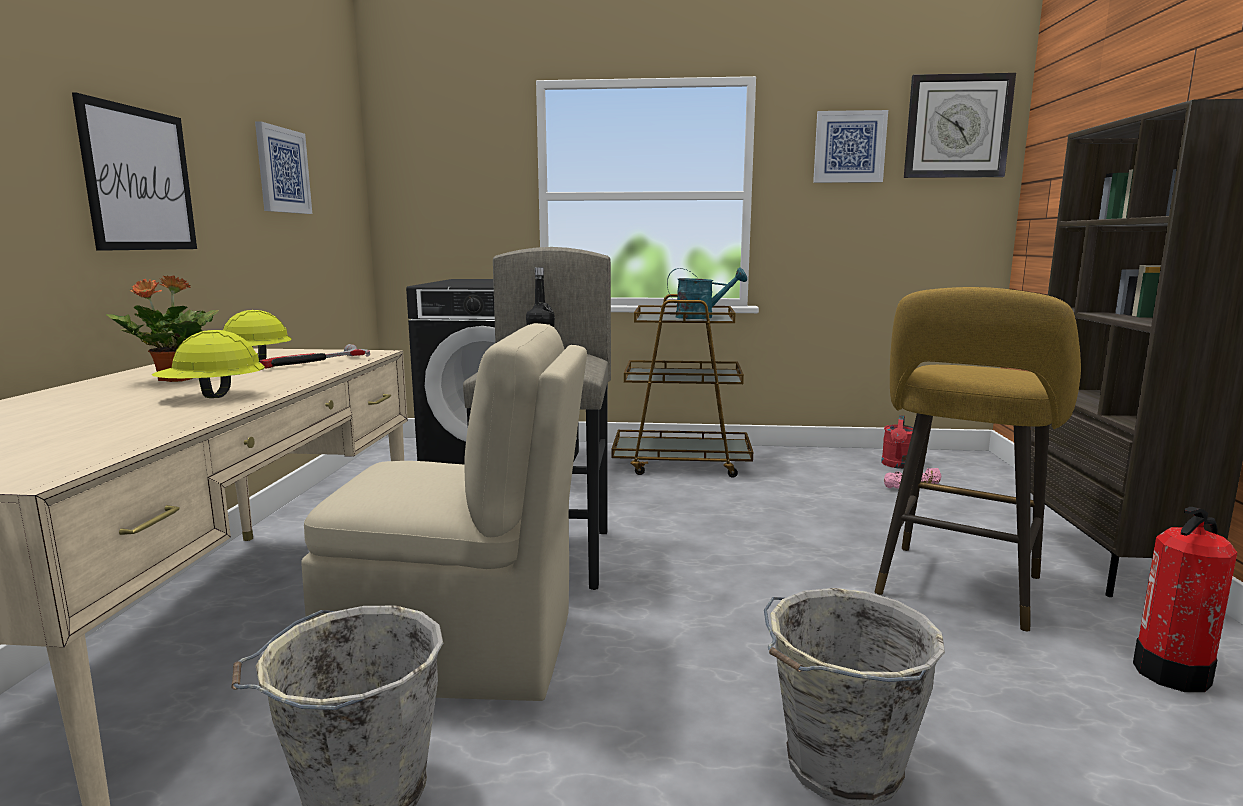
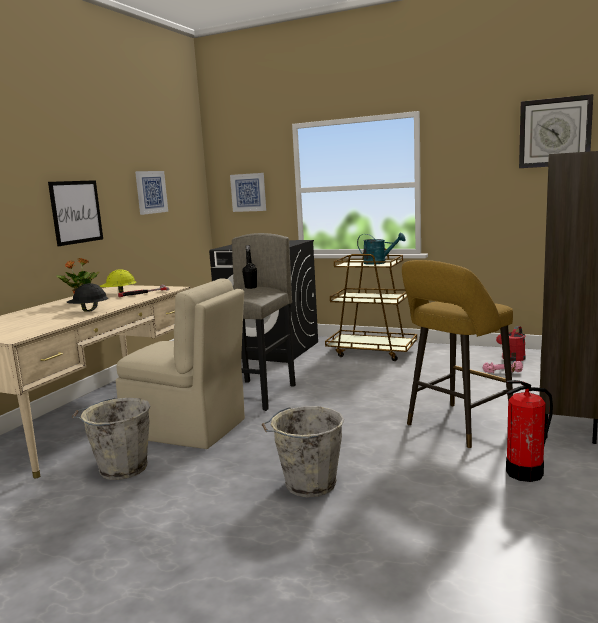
camera: 20 degrees right, 0 degrees up
yellow hard hat [152,330,265,398] -> black hard hat [66,283,108,312]
picture [813,110,888,183] -> picture moved to [230,173,266,212]

